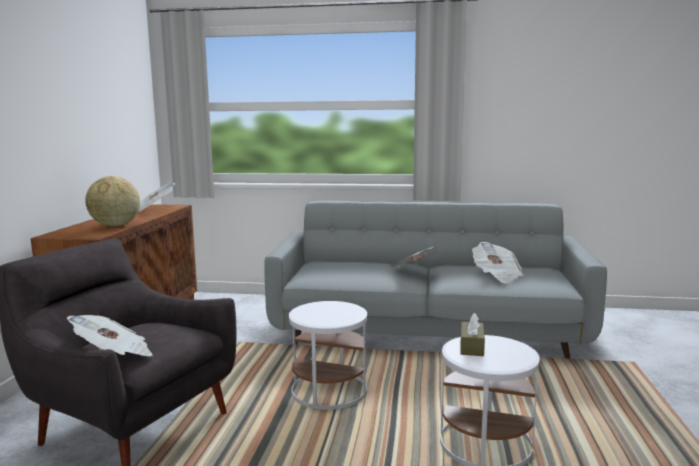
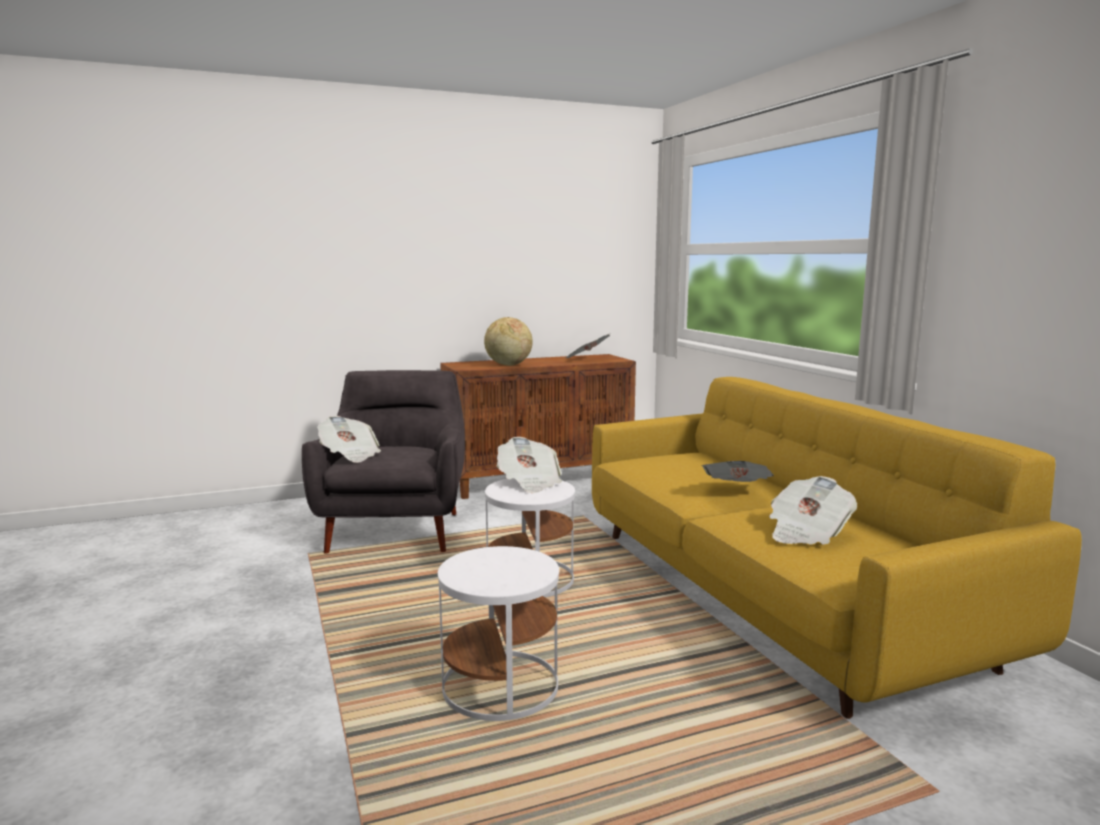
camera: 60 degrees right, 0 degrees up
grey sofa [264,201,607,359] -> yellow sofa [592,377,1082,719]
brown tissue box [460,313,485,356] -> none
none -> newspaper [497,437,562,493]

